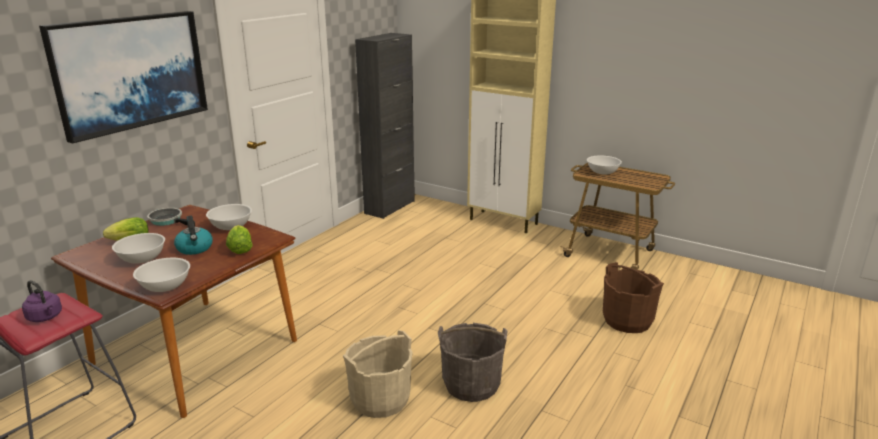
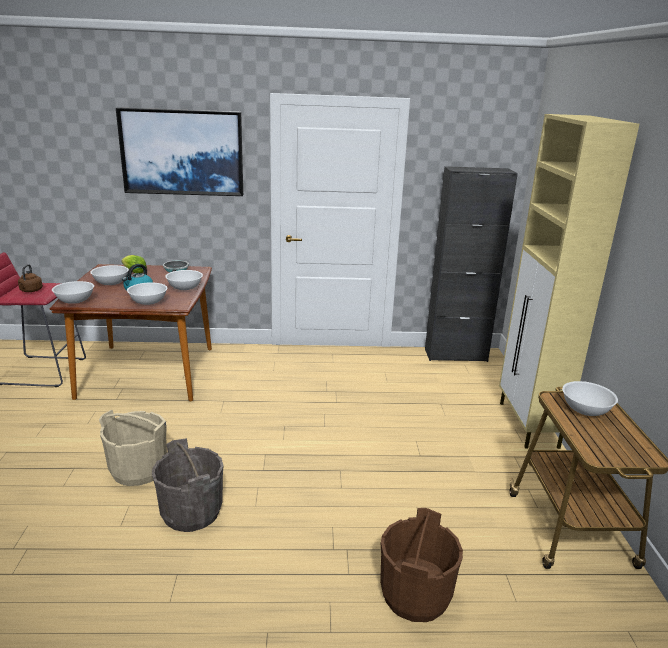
camera: 55 degrees right, 0 degrees up
purple kettle [22,280,62,322] -> brown kettle [18,264,43,292]
lettuce [226,225,253,254] -> white bowl [127,282,167,305]

